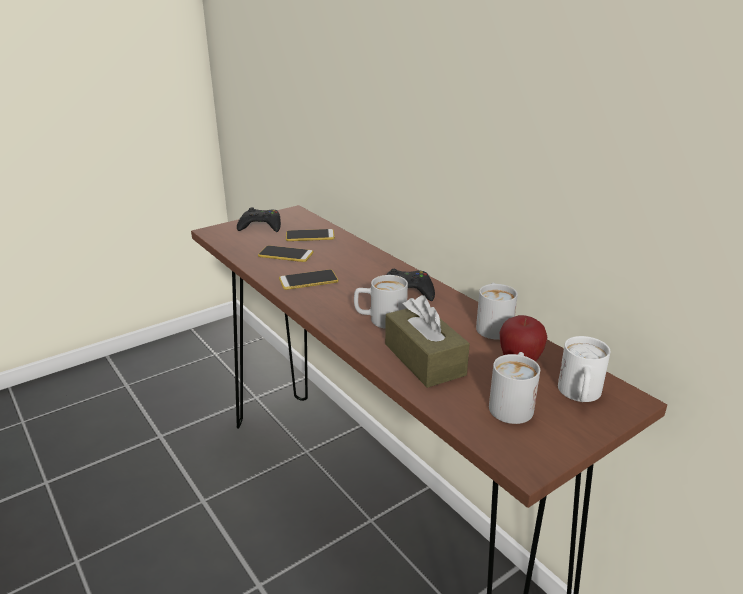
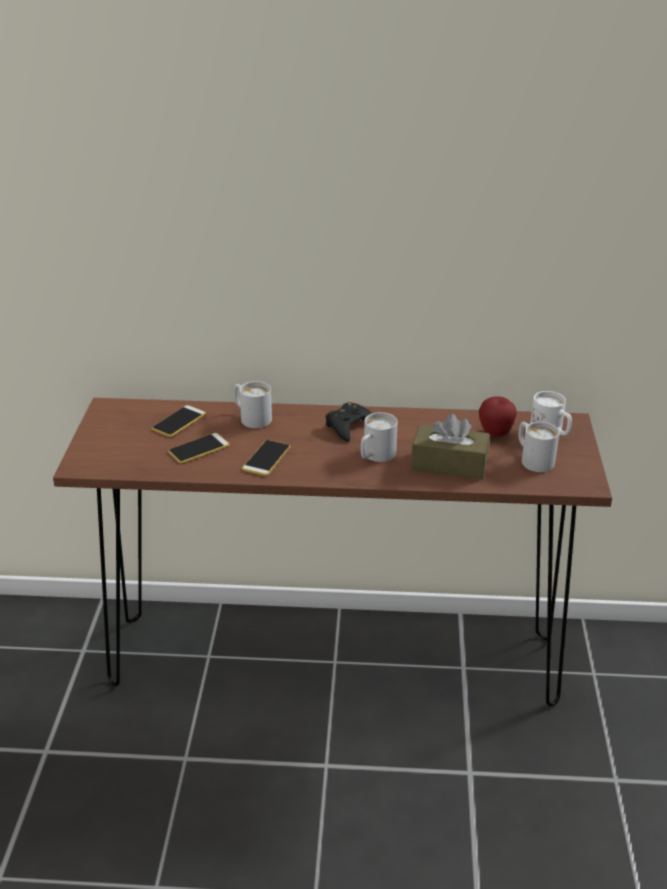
camera: 50 degrees left, 5 degrees up
black game controller [237,208,281,232] -> none
white mug [476,283,518,339] -> white mug moved to [234,381,272,428]

